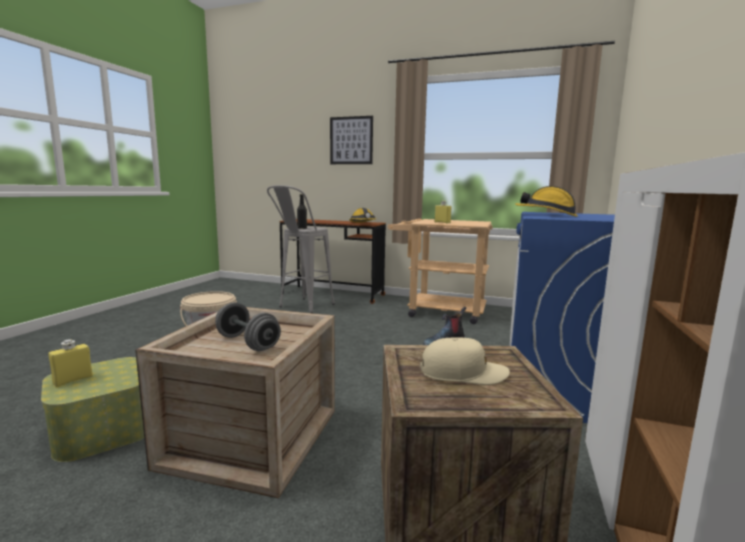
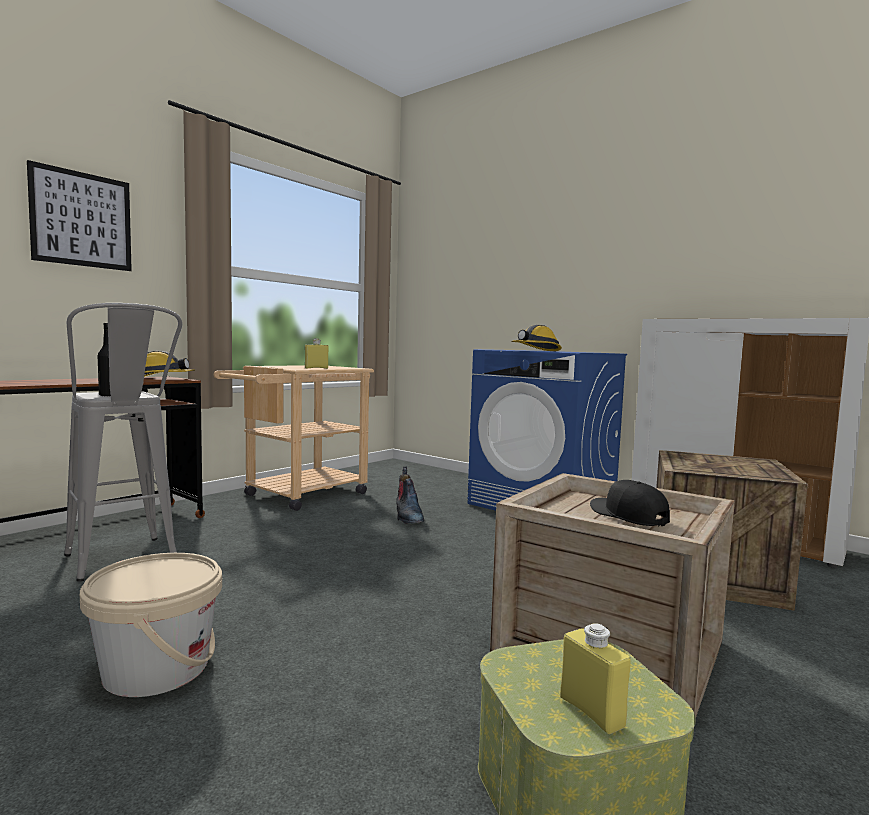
camera: 70 degrees left, 5 degrees down
grey dumbbell [215,302,281,351] -> black cap [590,480,670,527]
beige cap [420,337,510,385] -> none

